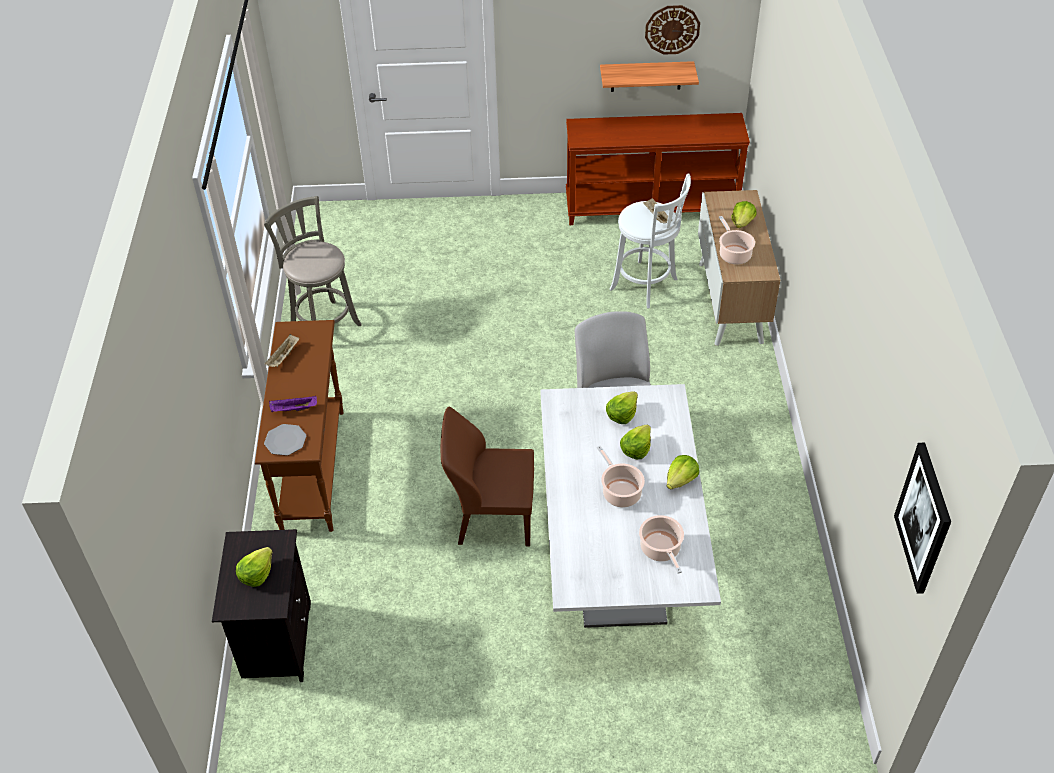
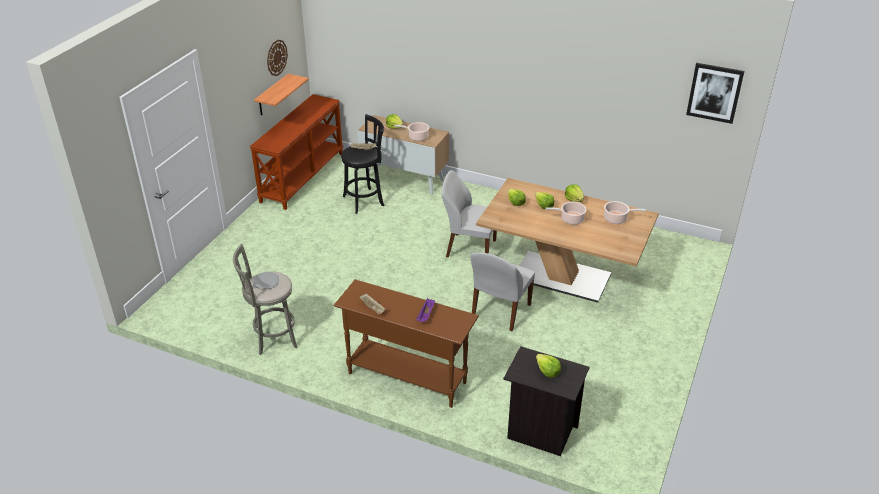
camera: 65 degrees left, 10 degrees down
plate [264,424,306,455] -> plate moved to [253,272,279,289]
brown chair [441,407,534,546] -> white chair [470,252,535,332]
white dining table [540,384,721,628] -> brown dining table [476,178,659,303]
white stool [610,173,691,309] -> black stool [341,114,384,214]

